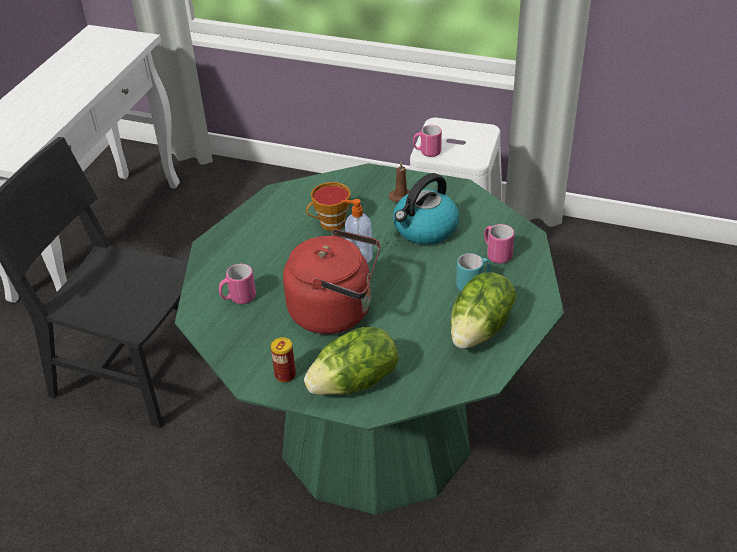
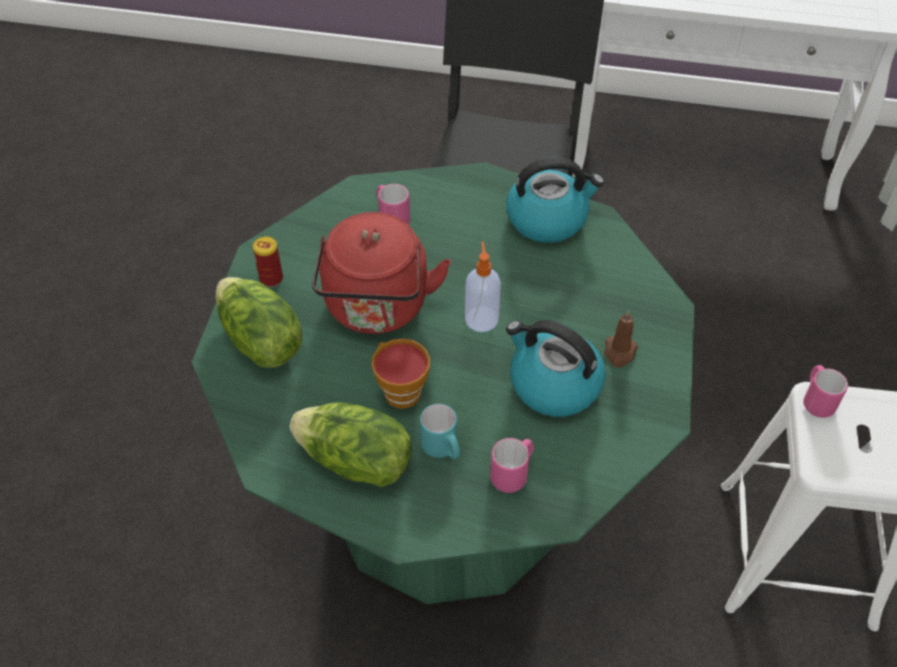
camera: 80 degrees right, 10 degrees up
cup [306,182,350,231] -> cup moved to [371,338,430,409]
none -> kettle [506,157,604,243]

